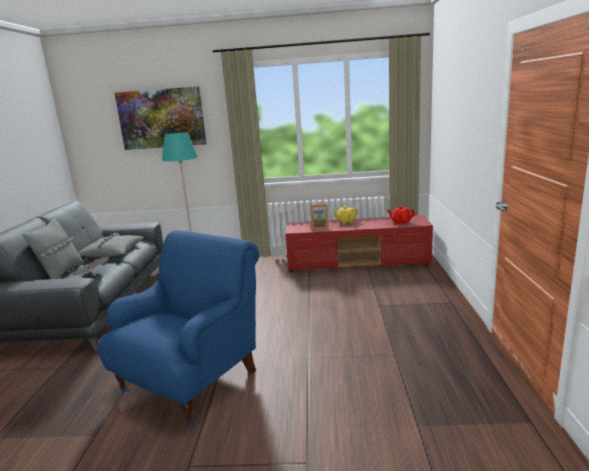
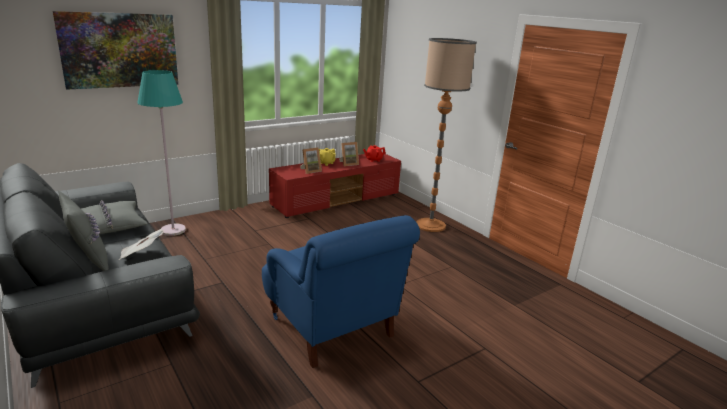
camera: 40 degrees left, 5 degrees up
blue armchair [97,230,259,424] -> blue armchair turned 150 degrees clockwise [262,215,420,368]
none -> picture frame [339,142,359,166]
none -> floor lamp [416,38,477,232]

